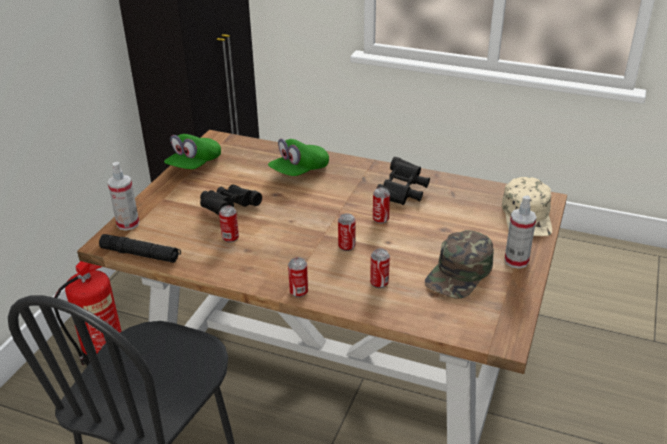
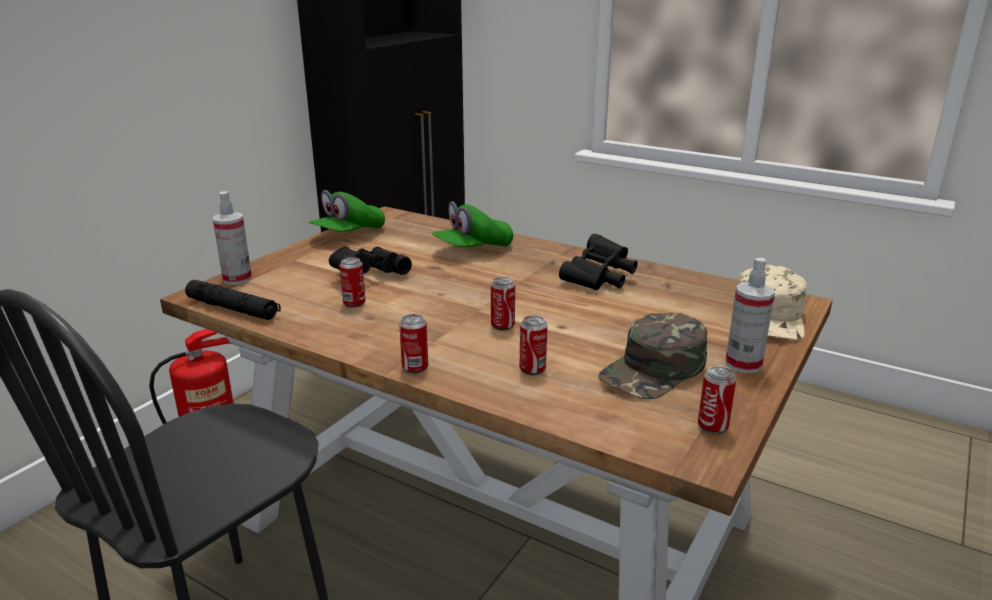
camera: 10 degrees right, 10 degrees down
can [373,187,390,224] -> can moved to [698,366,736,434]

